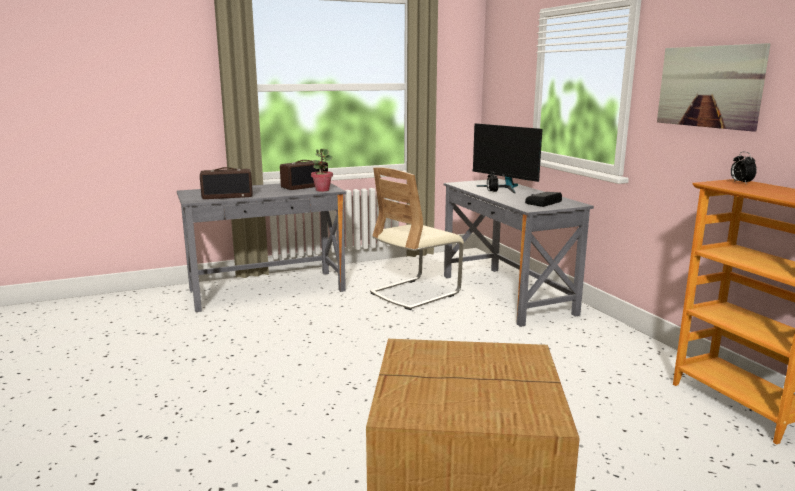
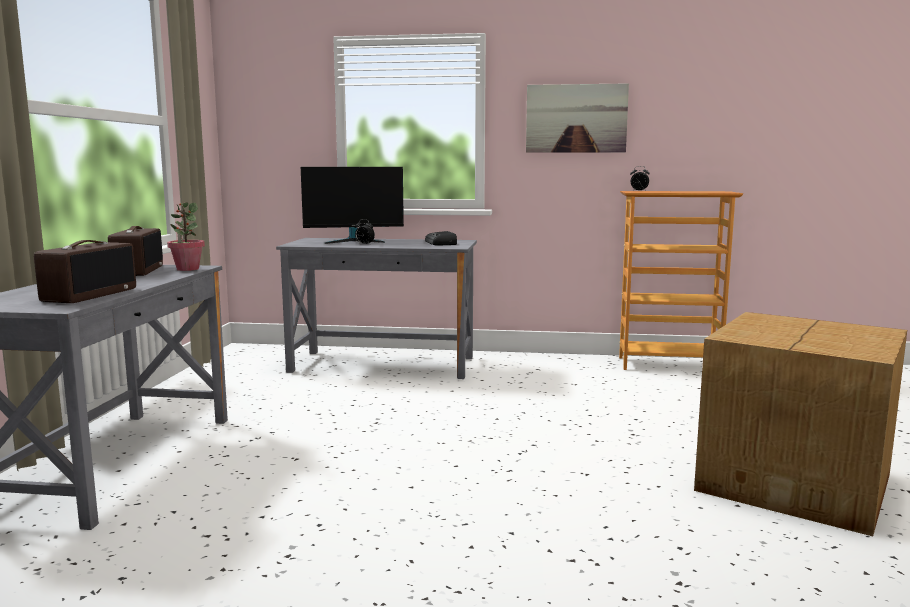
camera: 60 degrees left, 5 degrees down
beige chair [370,167,464,310] -> none

